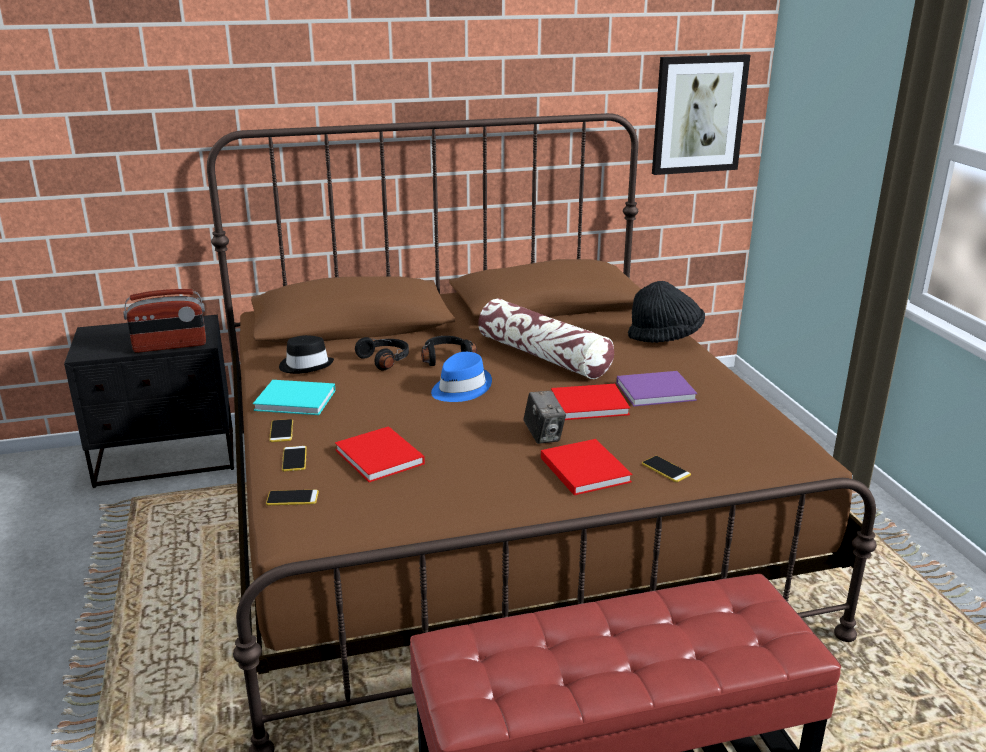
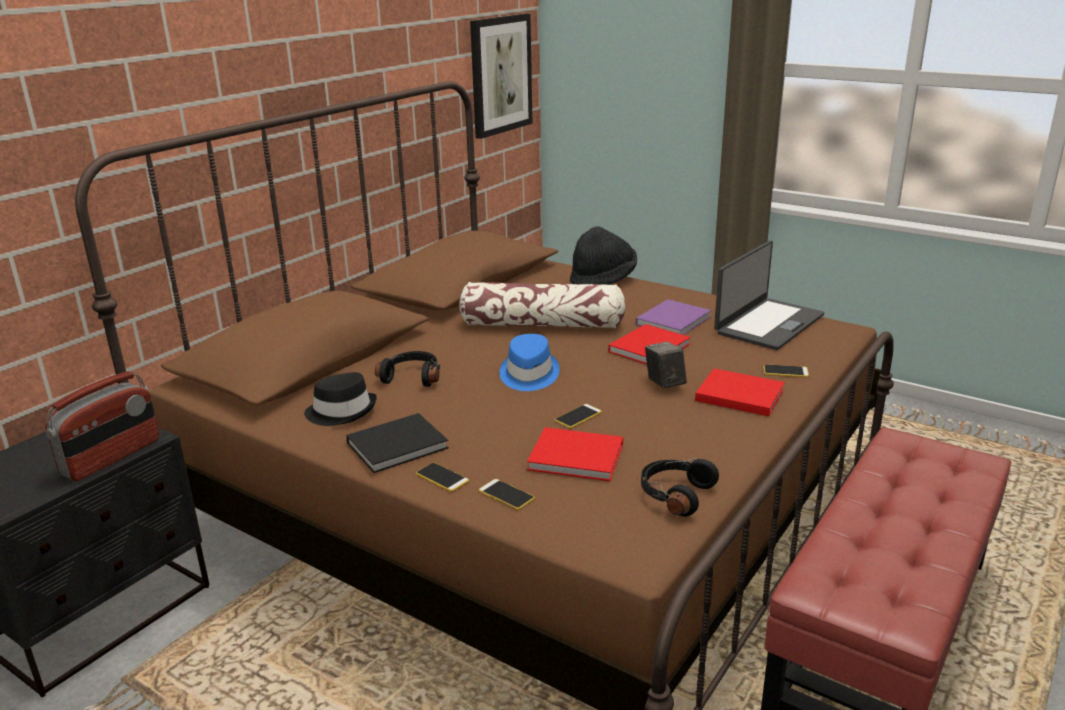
camera: 40 degrees left, 0 degrees up
turquoise book [253,380,335,415] -> black book [346,413,449,473]
phone [266,490,319,505] -> phone moved to [555,404,602,428]
black headphones [421,336,477,366] -> black headphones moved to [641,459,719,517]
camera [523,391,566,444] -> camera turned 135 degrees counterclockwise [645,341,687,388]
none -> laptop [714,241,824,350]

